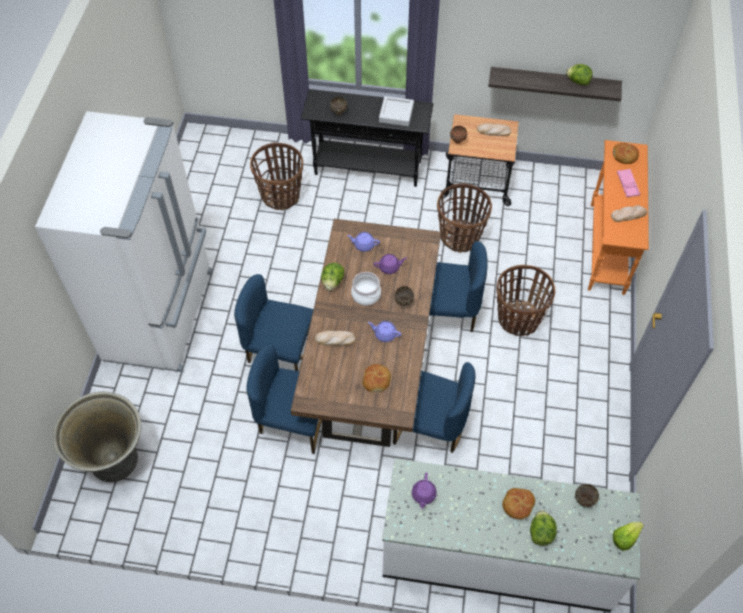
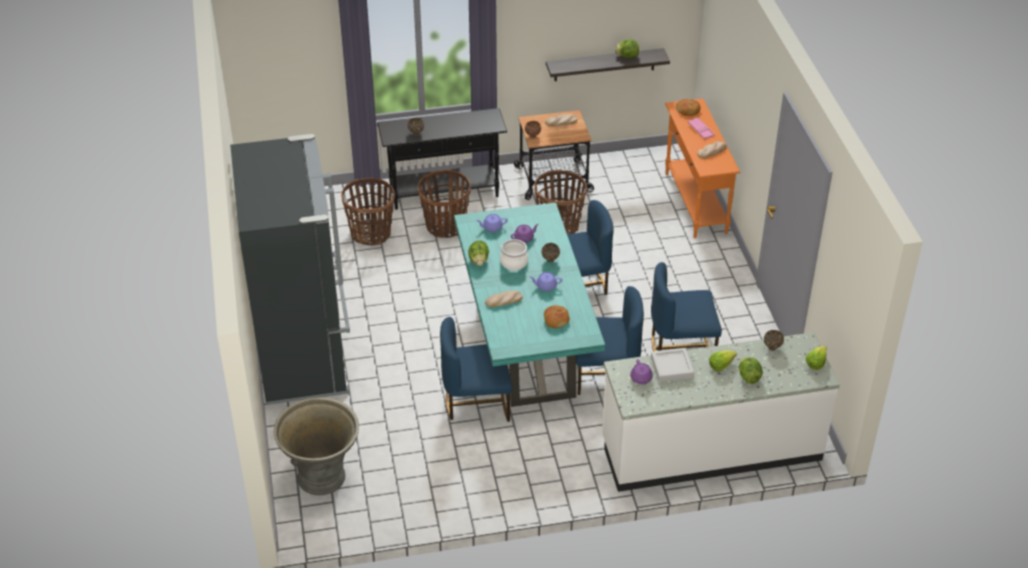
camera: 20 degrees left, 15 degrees down
white fridge [35,111,213,372] -> black fridge [230,134,350,405]
blue chair [234,274,313,371] -> blue chair moved to [651,262,722,351]
brown dining table [291,219,441,447] -> turquoise dining table [454,202,605,407]
grey tray [379,96,414,126] -> grey tray moved to [651,348,694,382]
basket [496,265,555,336] -> basket moved to [418,170,471,238]
bread [502,488,535,519] -> lettuce [709,350,737,371]

